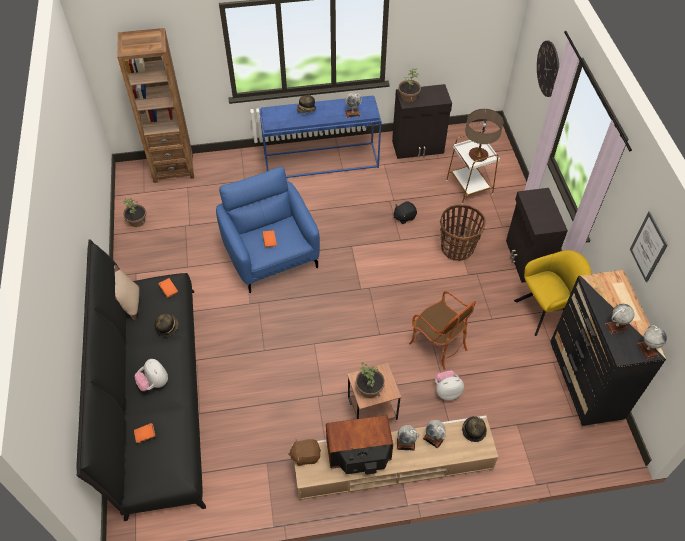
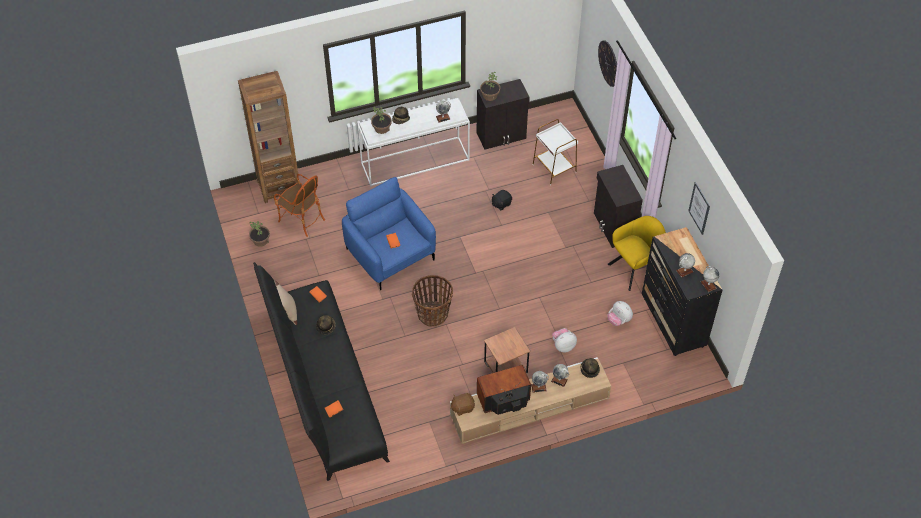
camera: 10 degrees left, 0 degrees up
plush toy [135,359,168,391] -> plush toy moved to [607,301,633,326]
blue console table [259,96,381,178] -> white console table [357,98,470,187]
potted plant [356,362,385,398] -> potted plant moved to [371,107,392,134]
armchair [409,291,476,370] -> armchair moved to [274,174,325,237]
basket [440,204,486,261] -> basket moved to [412,275,453,327]
table lamp [465,109,503,162] -> none

